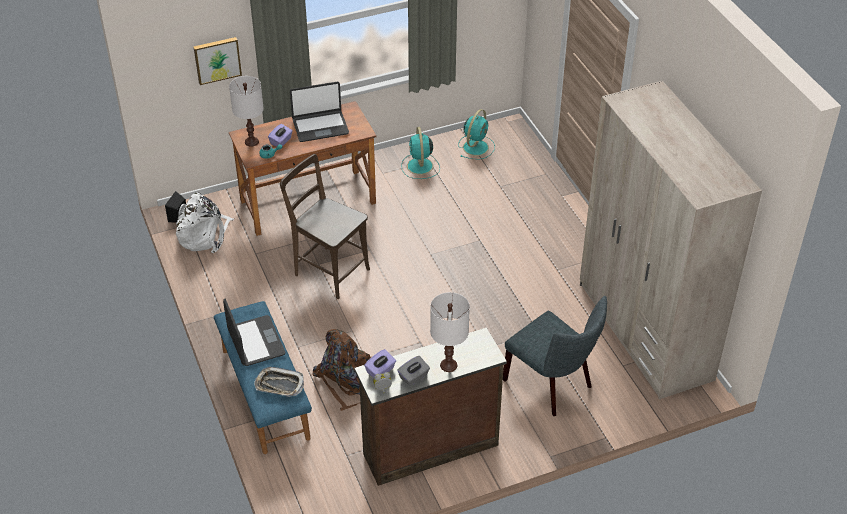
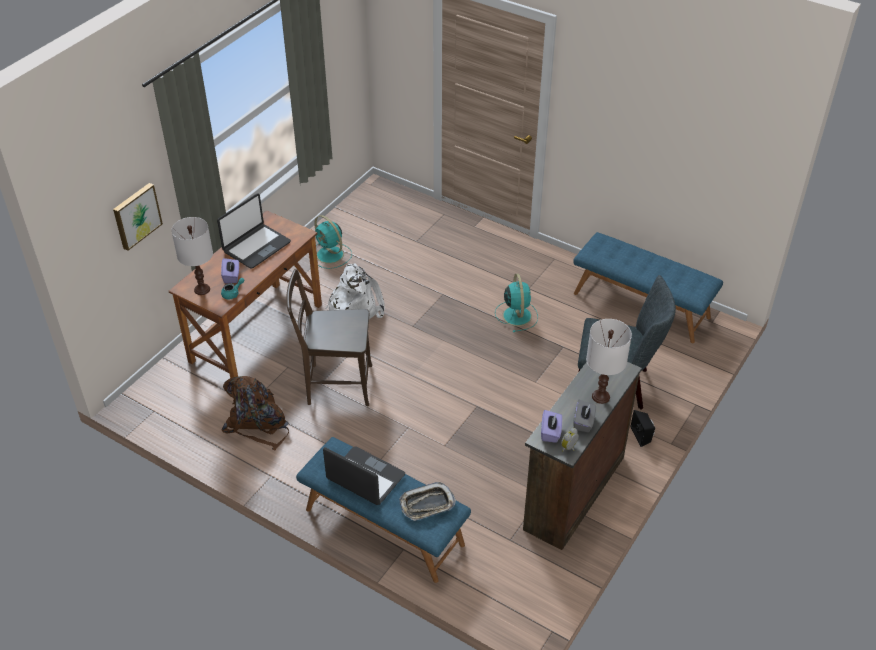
camera: 35 degrees left, 0 degrees up
black speaker [165,191,186,223] -> black speaker moved to [631,410,655,447]
white backpack [176,192,234,253] -> white backpack moved to [325,263,385,319]
brown backpack [312,329,371,411] -> brown backpack moved to [221,376,289,450]
turquoise fan [458,109,495,160] -> turquoise fan moved to [495,274,538,332]
beige wardrobe [580,81,762,399] -> blue bench [573,232,723,343]

